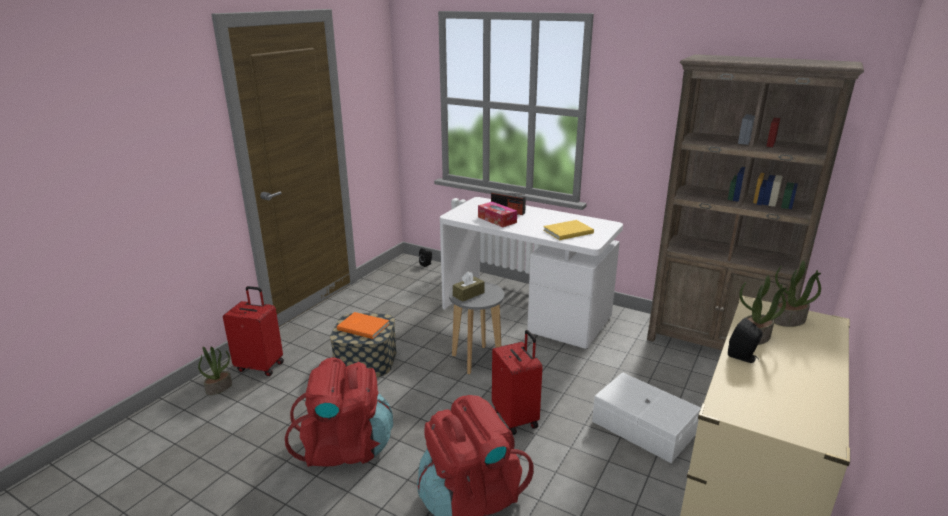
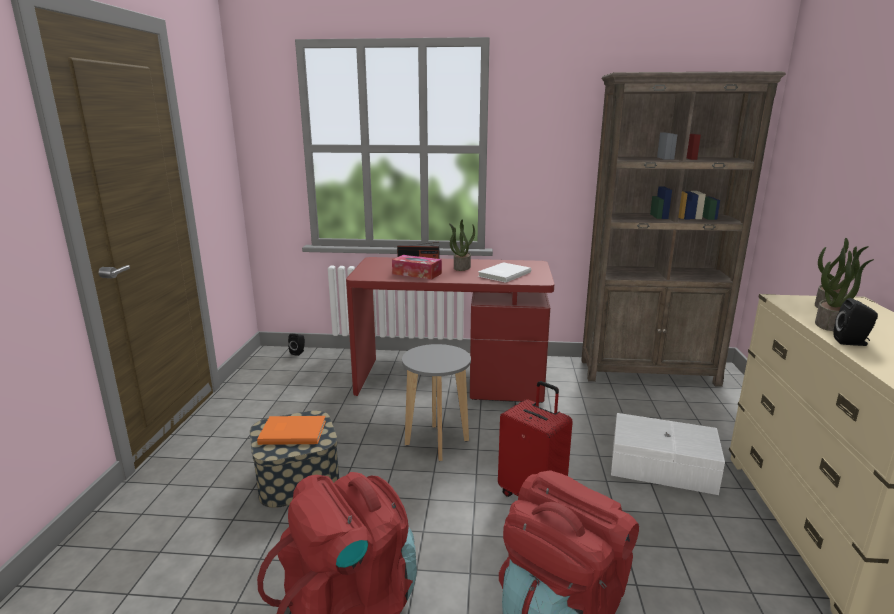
camera: 25 degrees left, 5 degrees down
potted plant [198,346,232,395] -> potted plant moved to [449,219,475,271]
red suitcase [223,286,284,376] -> none
white desk [440,197,623,349] -> red desk [346,257,554,403]
brown tissue box [453,271,485,302] -> none
yellow book [543,220,594,240] -> white book [478,262,531,283]

